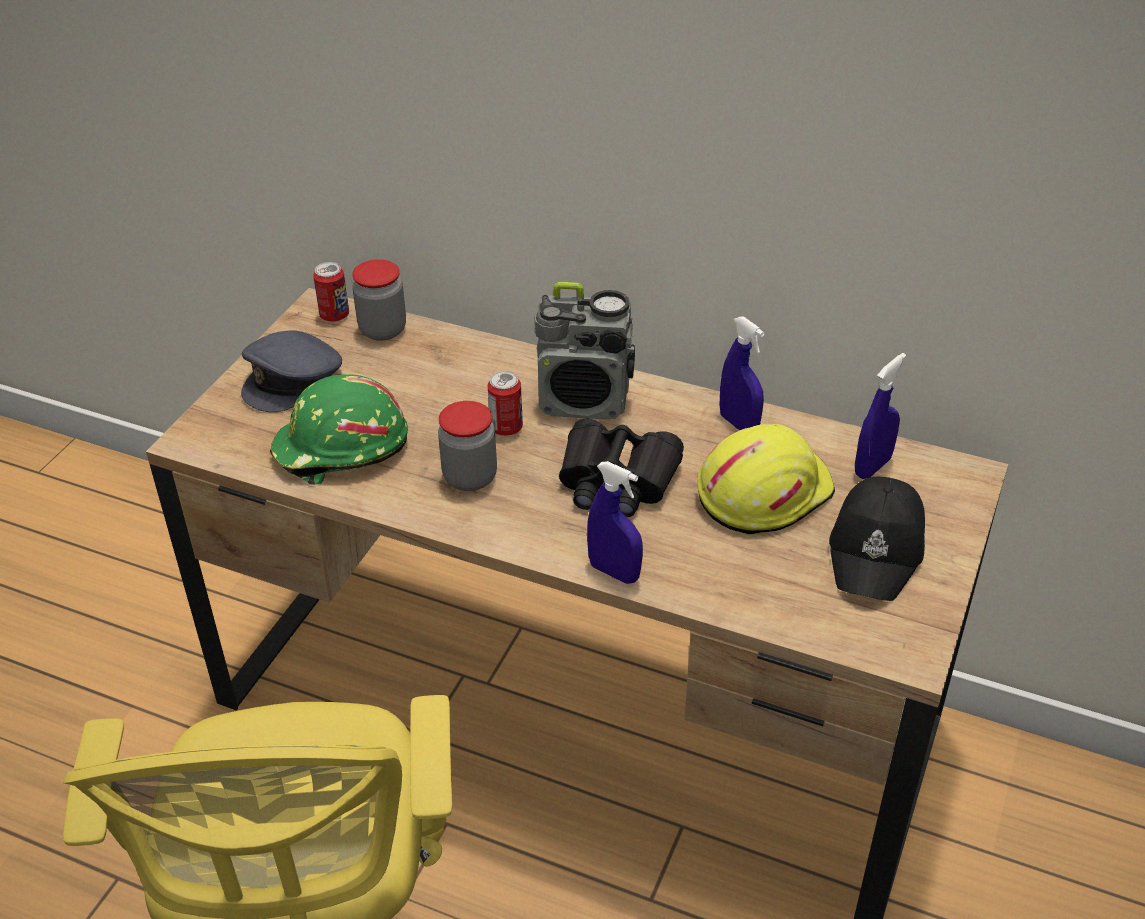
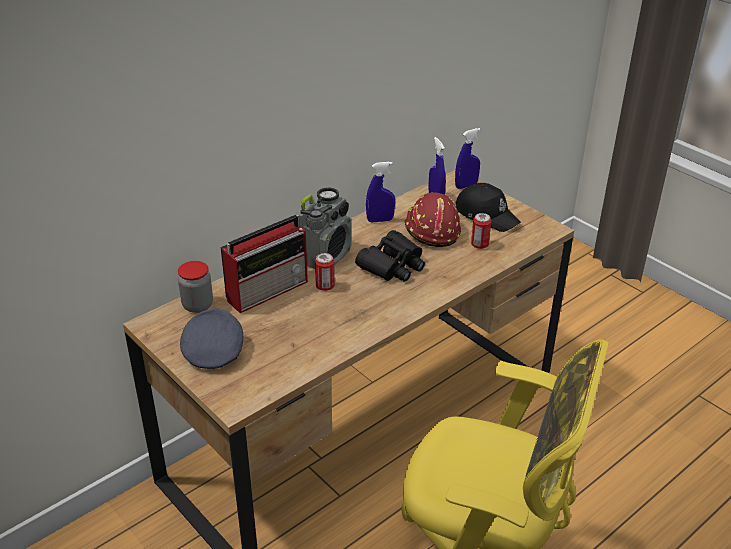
camera: 65 degrees left, 5 degrees down
grey cap [241,330,342,412] -> grey cap turned 150 degrees counterclockwise [180,308,243,369]
green hard hat [270,374,408,485] -> none
can [313,262,349,322] -> can moved to [471,213,491,249]
jar [438,401,497,491] -> none
blue spray bottle [587,461,643,584] -> blue spray bottle moved to [455,128,481,189]
yellow hard hat [697,424,835,534] -> red hard hat [404,193,461,247]
none -> radio [221,215,308,313]

